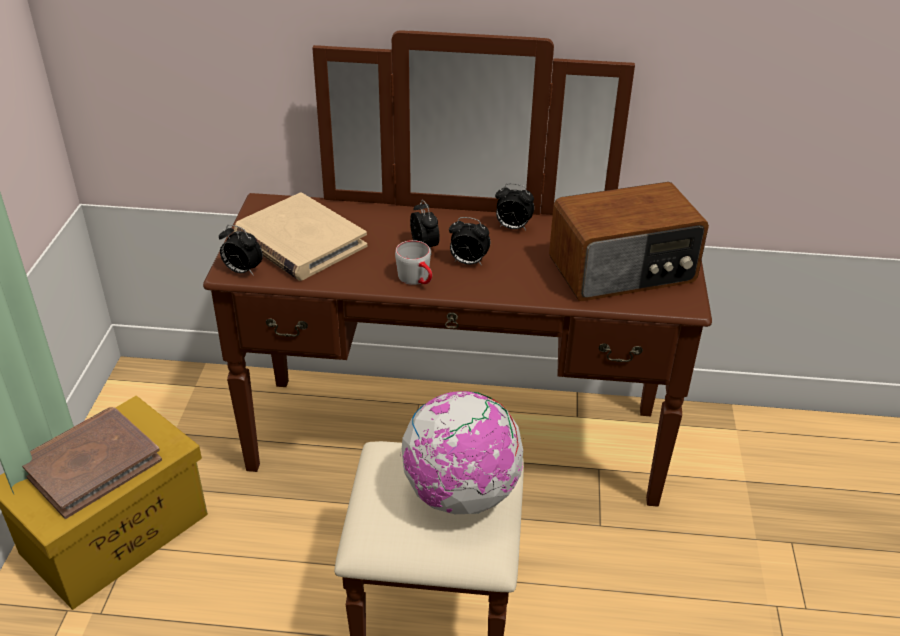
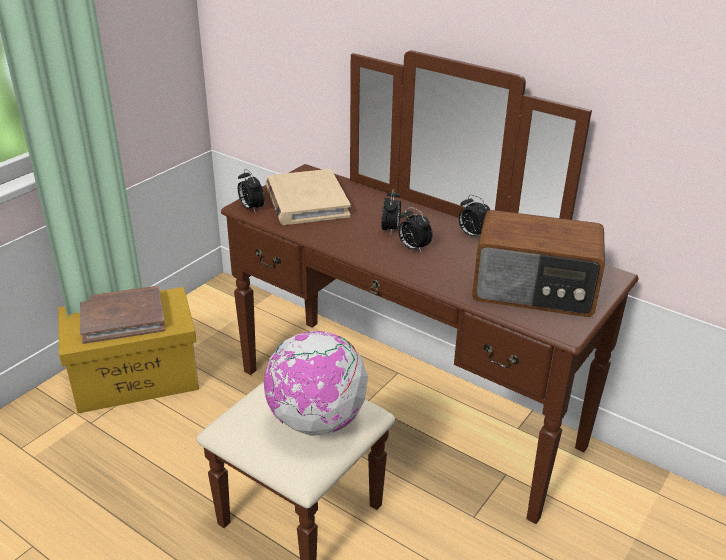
camera: 30 degrees right, 5 degrees down
grey mug [395,240,432,285] -> none

